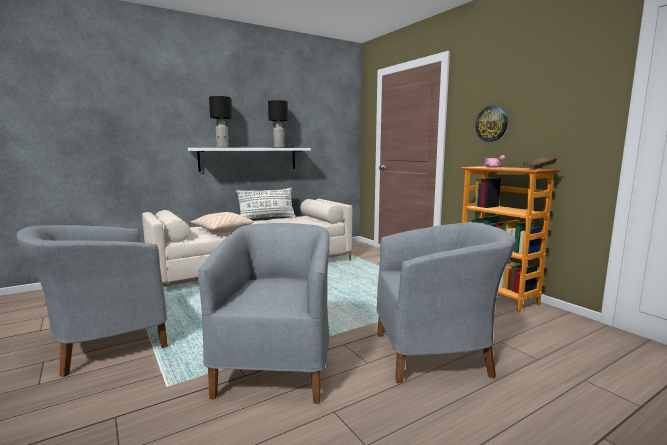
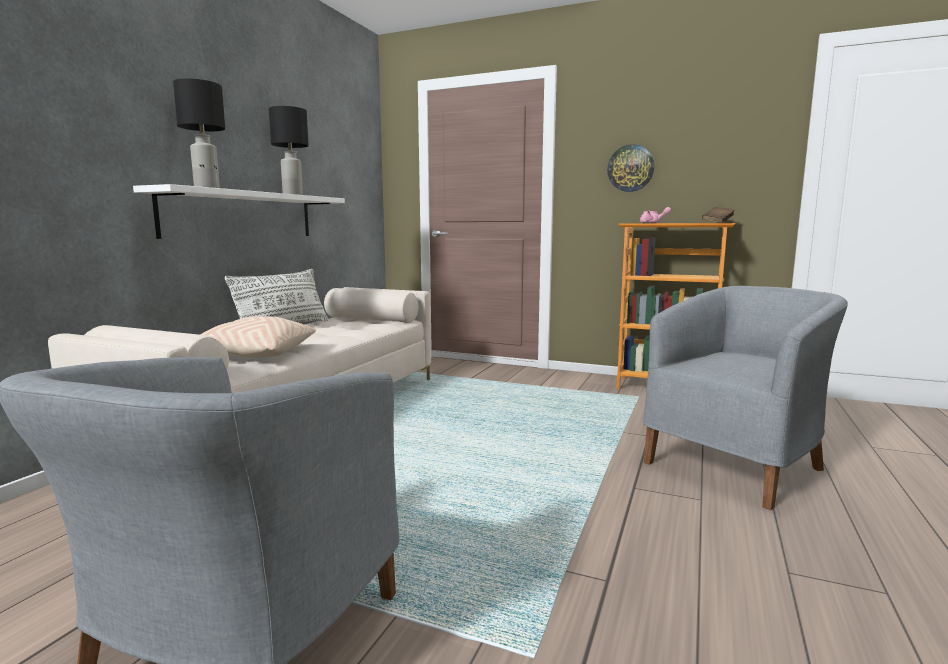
camera: 35 degrees left, 0 degrees up
grey armchair [198,223,330,404] -> none

